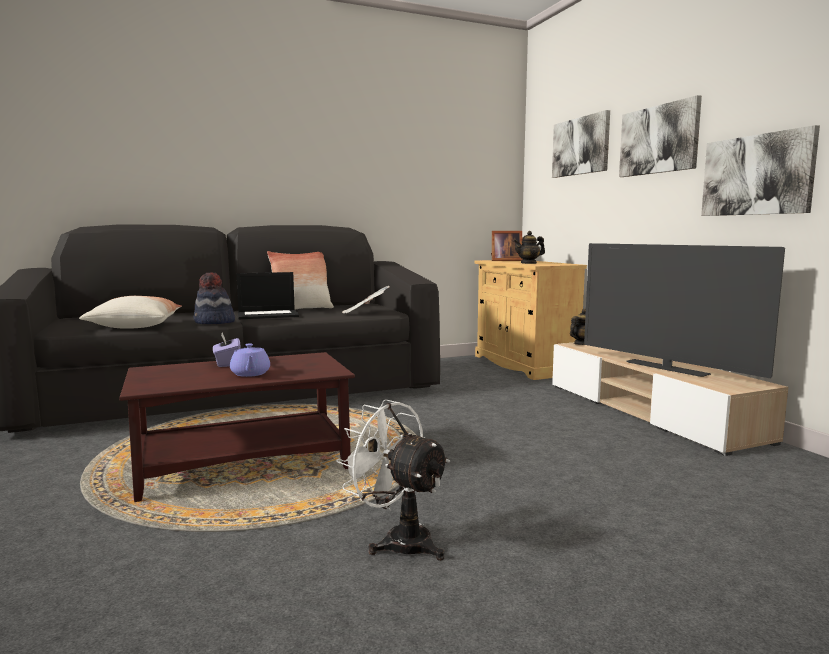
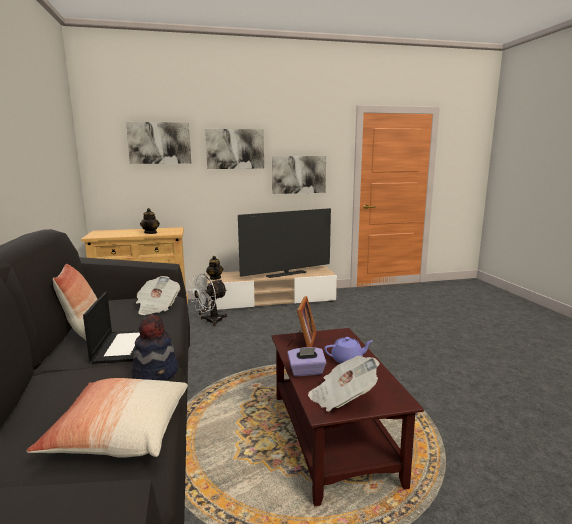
camera: 80 degrees left, 5 degrees up
white fan [336,399,451,561] -> white fan moved to [188,273,227,326]
picture frame [491,231,522,261] -> picture frame moved to [287,296,317,347]
none -> newspaper [308,355,380,412]

